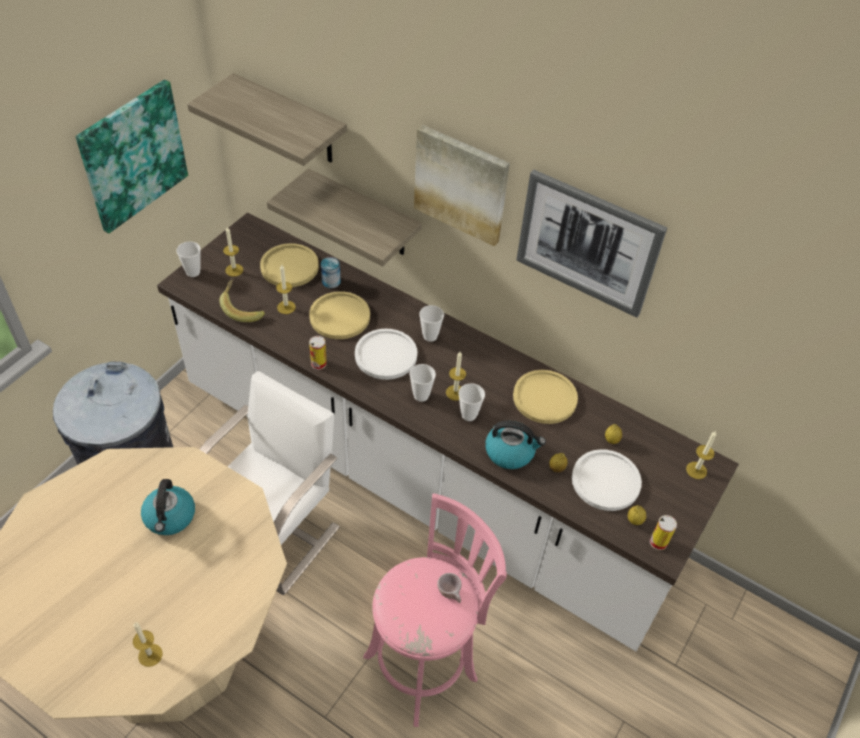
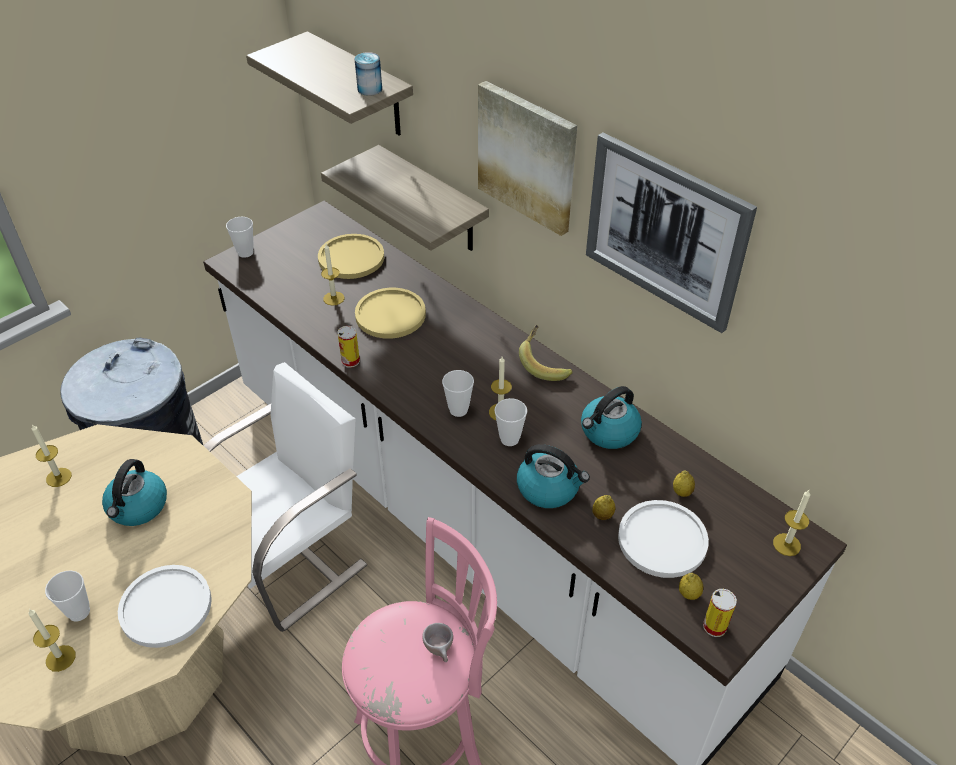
camera: 15 degrees right, 5 degrees down
picture [75,79,188,233] -> none
banana [219,278,265,322] -> banana moved to [519,325,573,381]
candle [223,227,243,277] -> candle moved to [32,424,72,487]
can [321,257,341,288] -> can moved to [355,52,382,96]
white plate [355,329,417,380] -> white plate moved to [118,565,212,648]
cup [419,305,444,342] -> cup moved to [45,571,90,622]
yellow plate [513,370,578,424] -> kettle [581,386,642,449]

